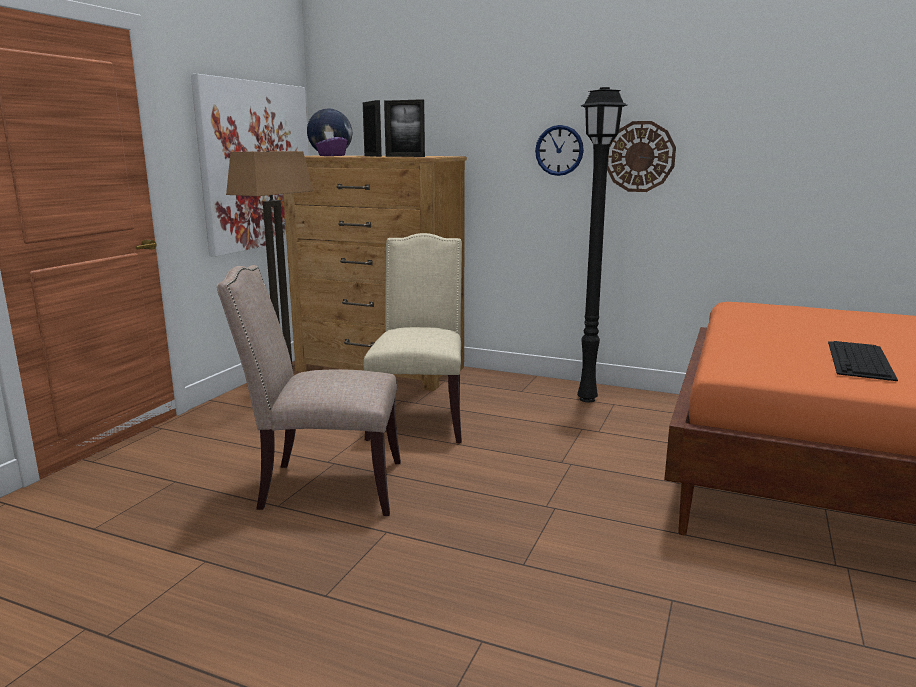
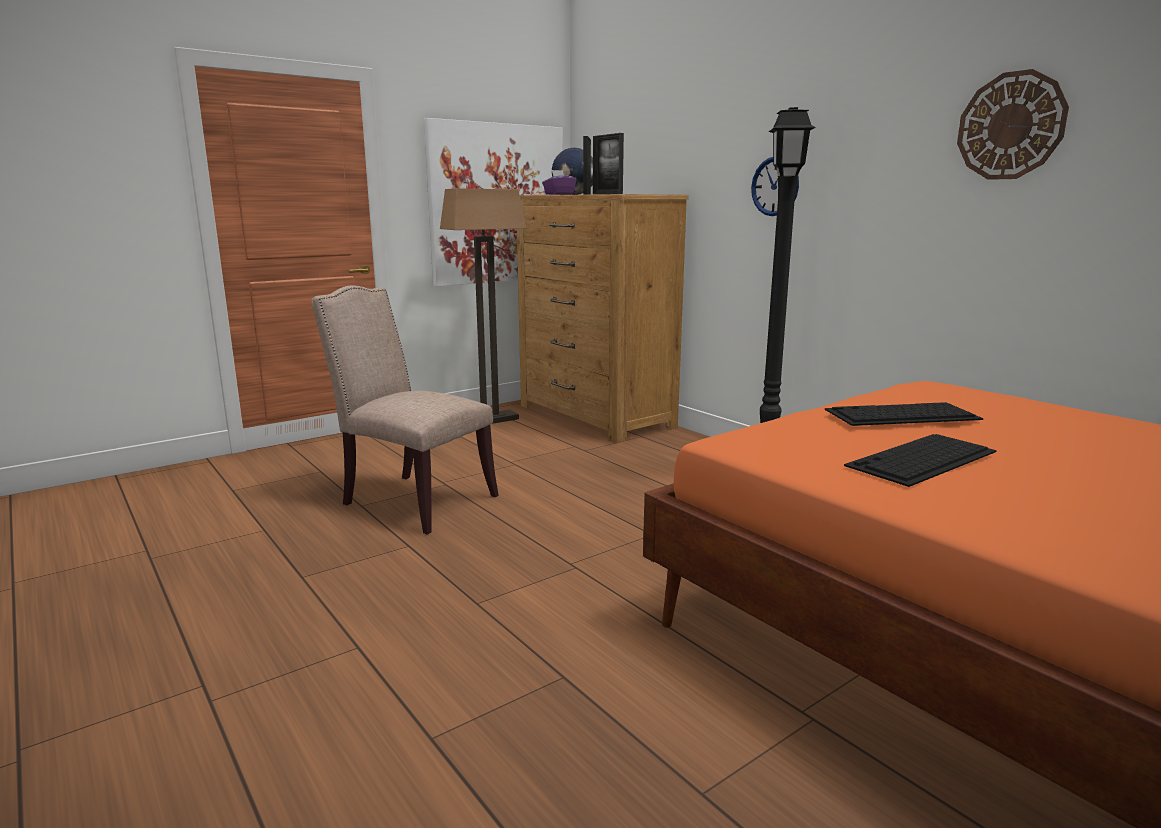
camera: 30 degrees right, 0 degrees up
beige chair [364,233,462,444] -> none
wall clock [607,121,676,192] -> wall clock moved to [957,69,1069,180]
none -> keyboard [825,402,983,426]

